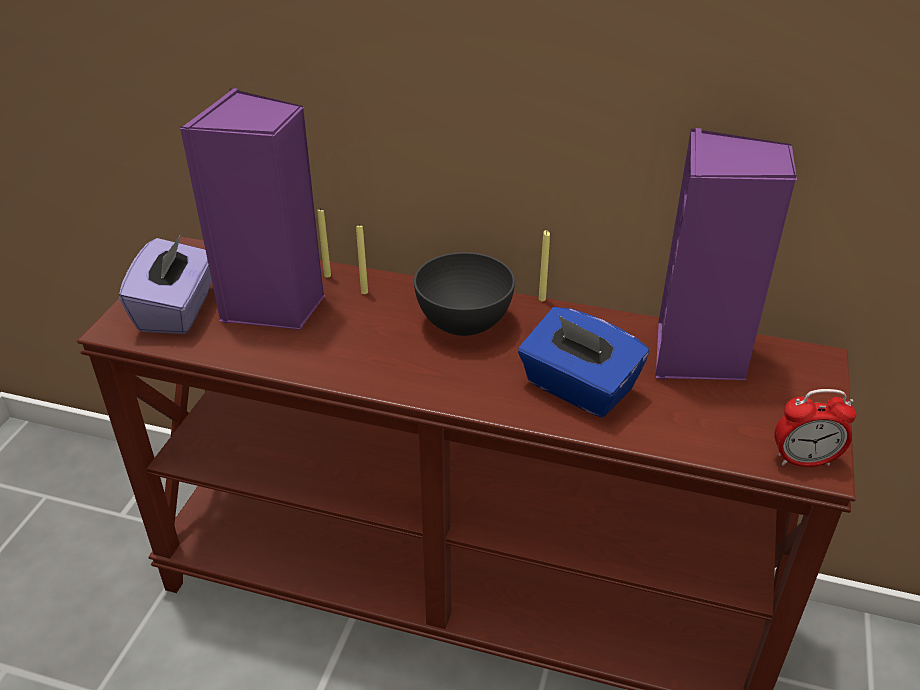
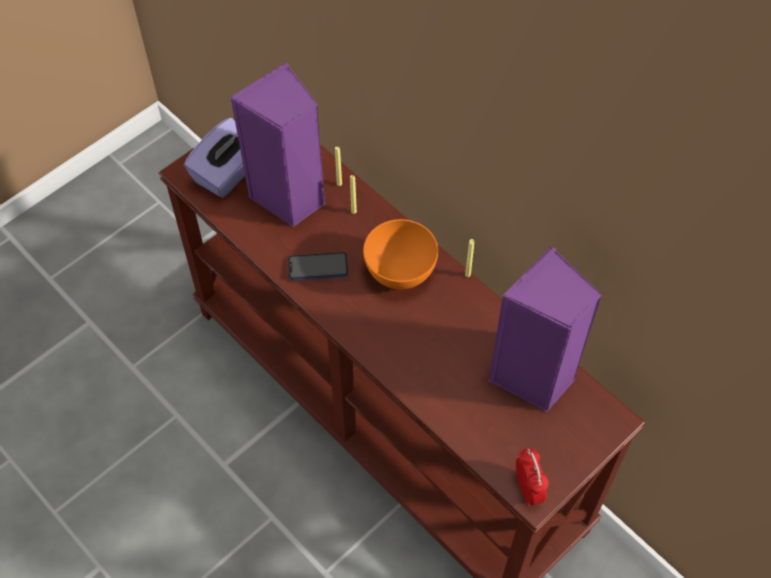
camera: 30 degrees right, 20 degrees up
grey bowl [414,252,515,336] -> orange bowl [363,219,438,290]
blue tissue box [518,307,649,418] -> none
alarm clock [774,389,856,467] -> alarm clock turned 135 degrees counterclockwise [516,449,549,505]
none -> phone [288,252,348,280]

